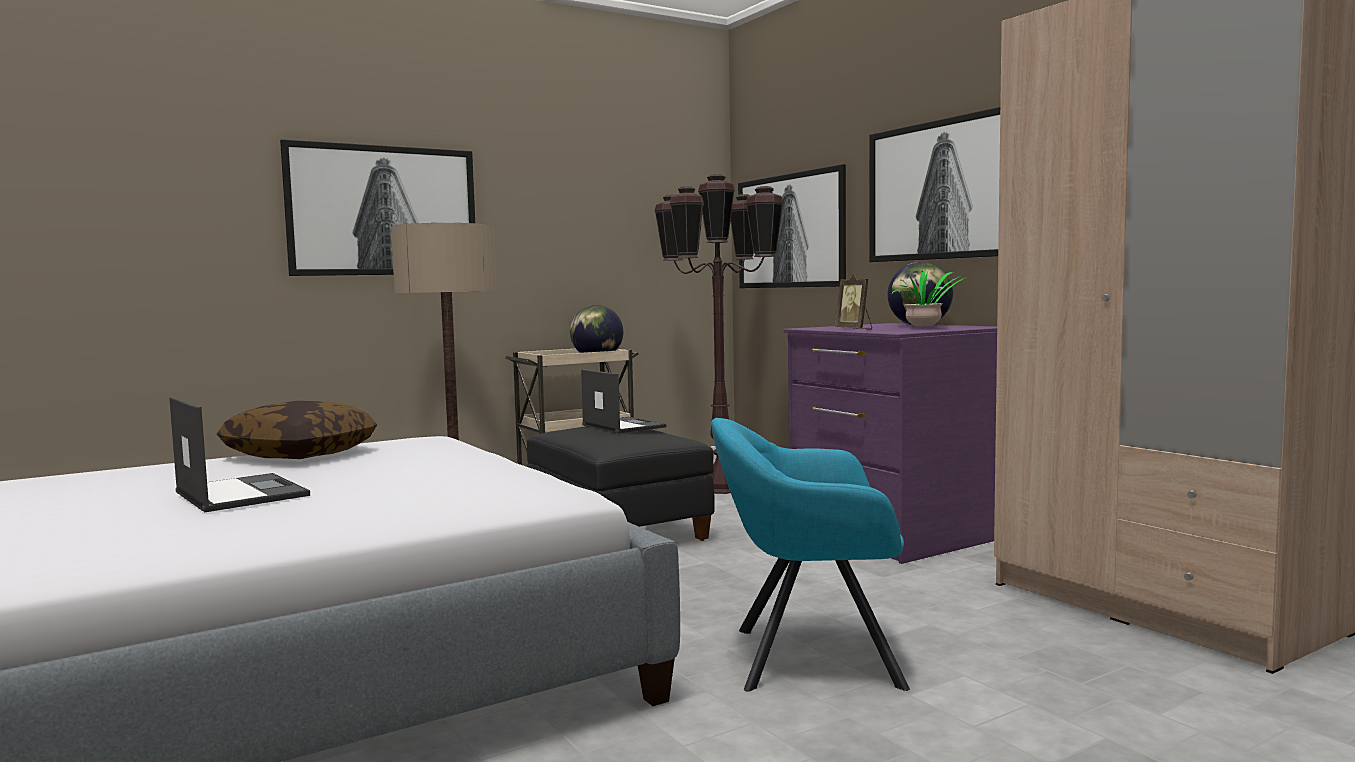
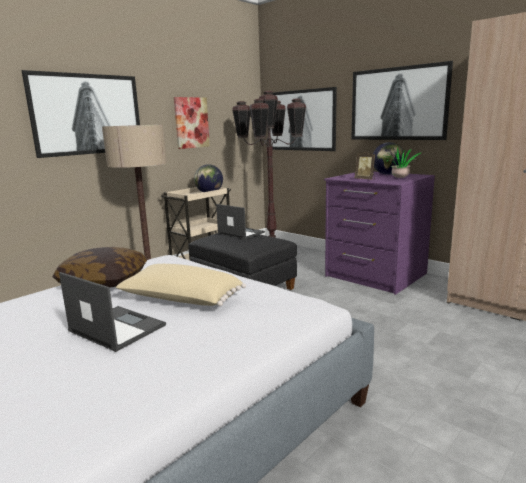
camera: 15 degrees left, 10 degrees up
turquoise armchair [711,418,910,691] -> none
none -> beige pillow [116,264,246,306]
none -> picture [174,97,210,149]

